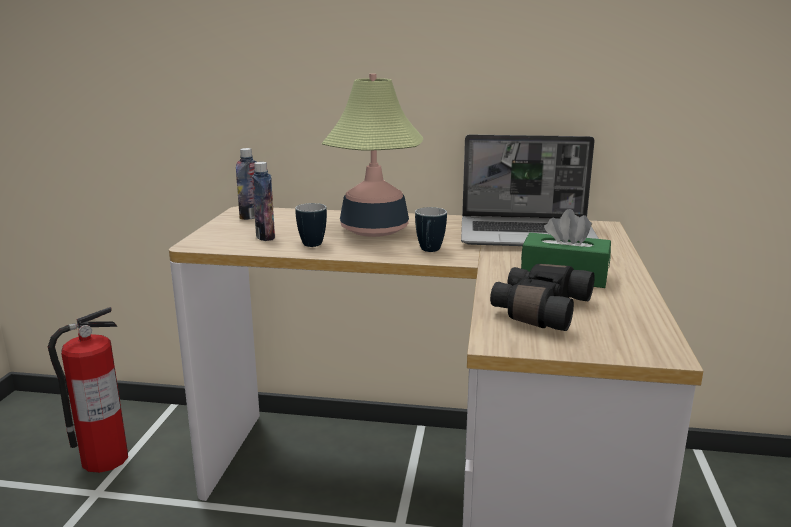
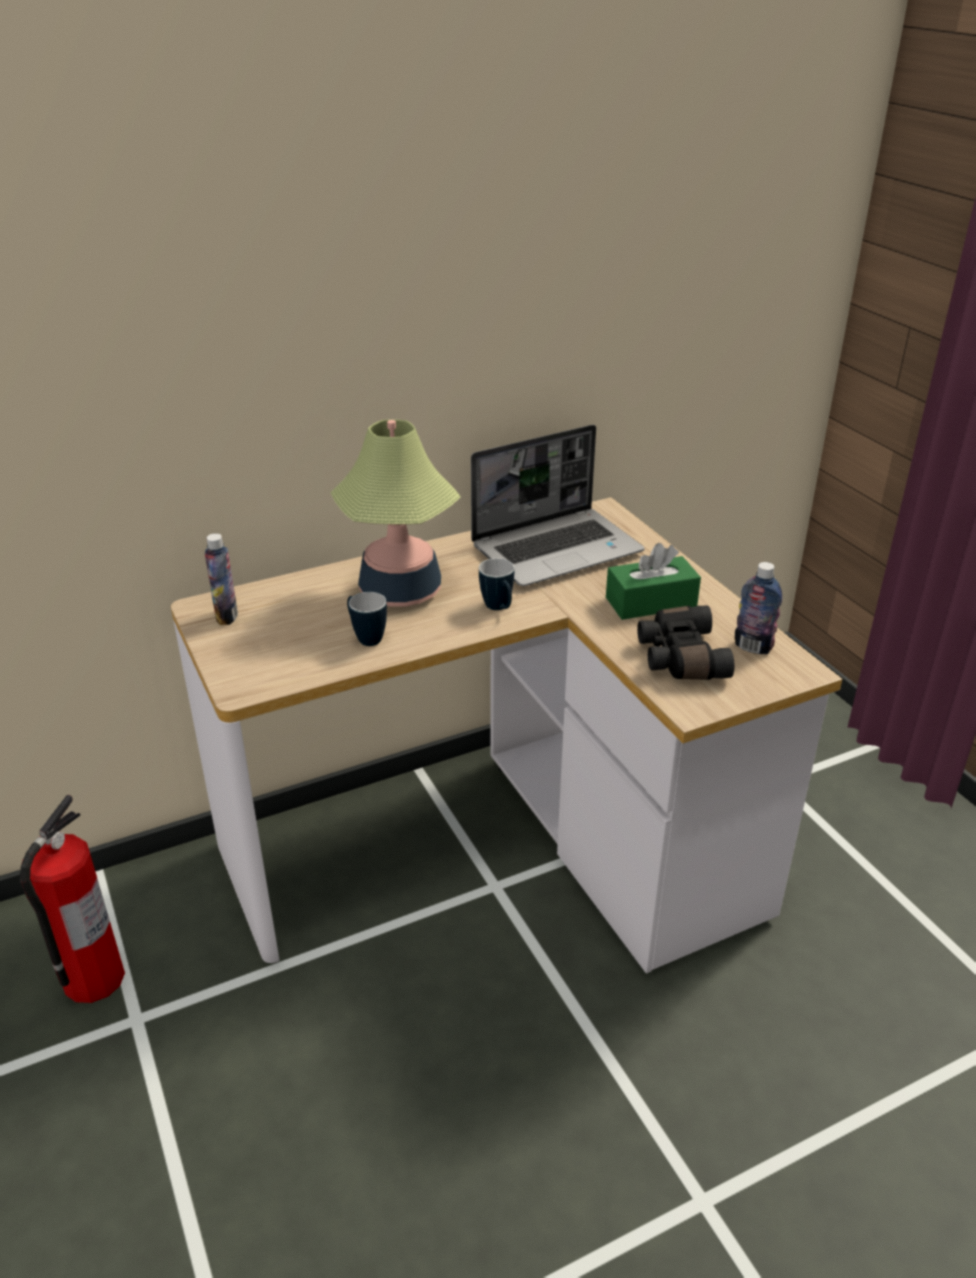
camera: 35 degrees left, 15 degrees up
bottle [252,162,275,241] -> bottle moved to [735,562,782,654]

